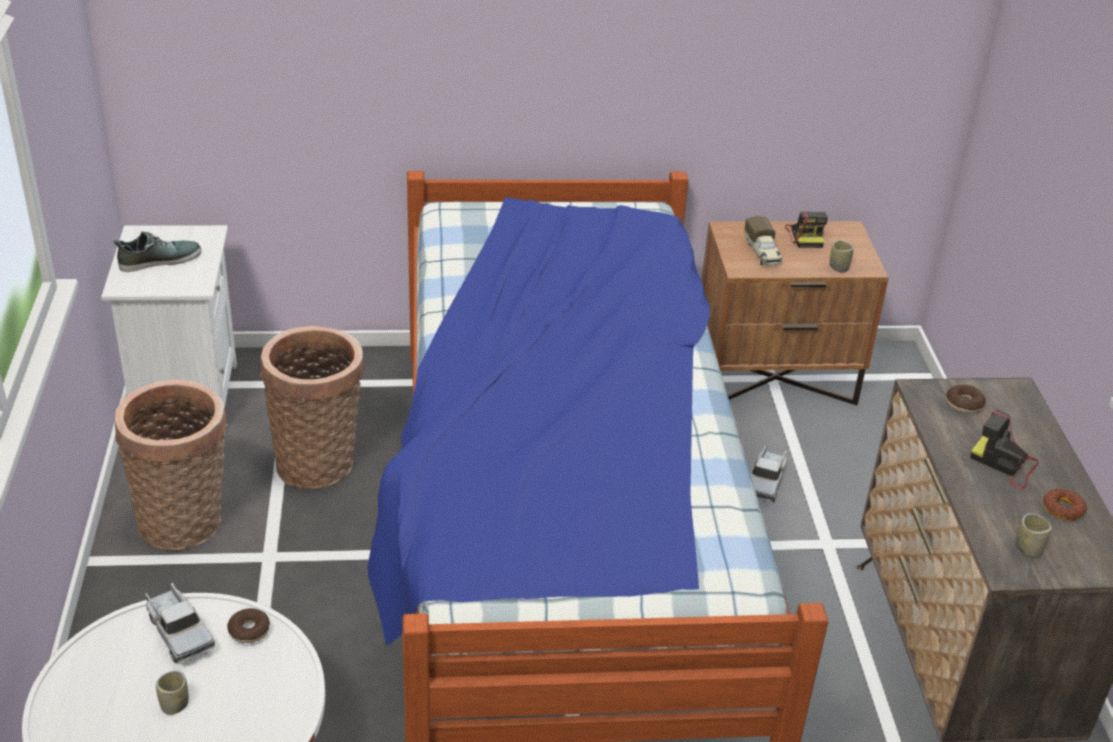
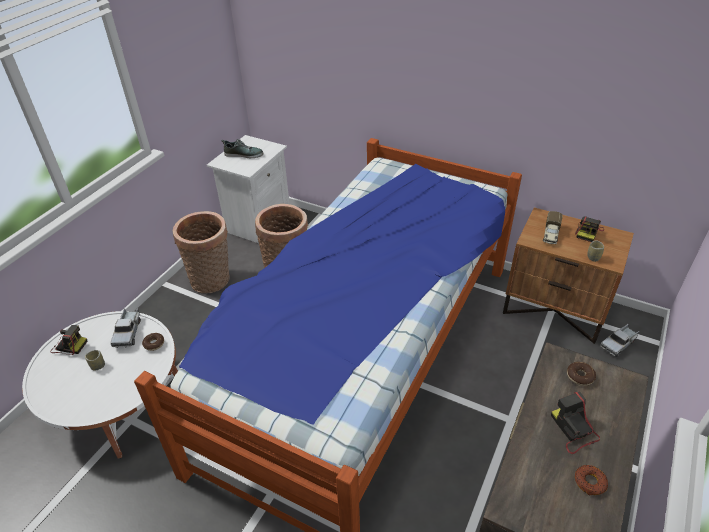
camera: 35 degrees right, 5 degrees up
toy truck [750,445,787,502] -> toy truck moved to [600,324,639,357]
cup [1015,513,1052,558] -> none
none -> camera [50,325,88,355]

